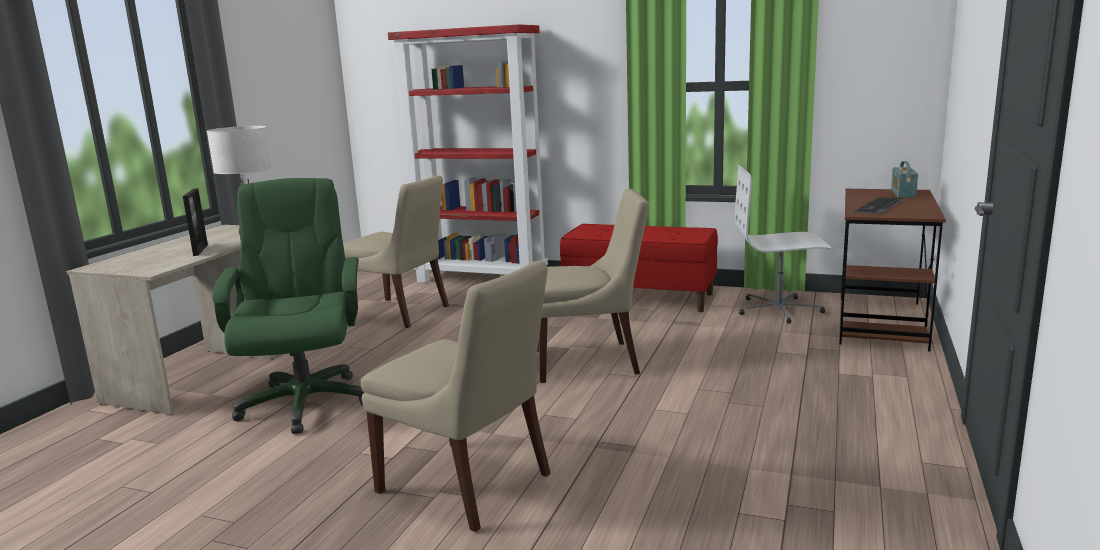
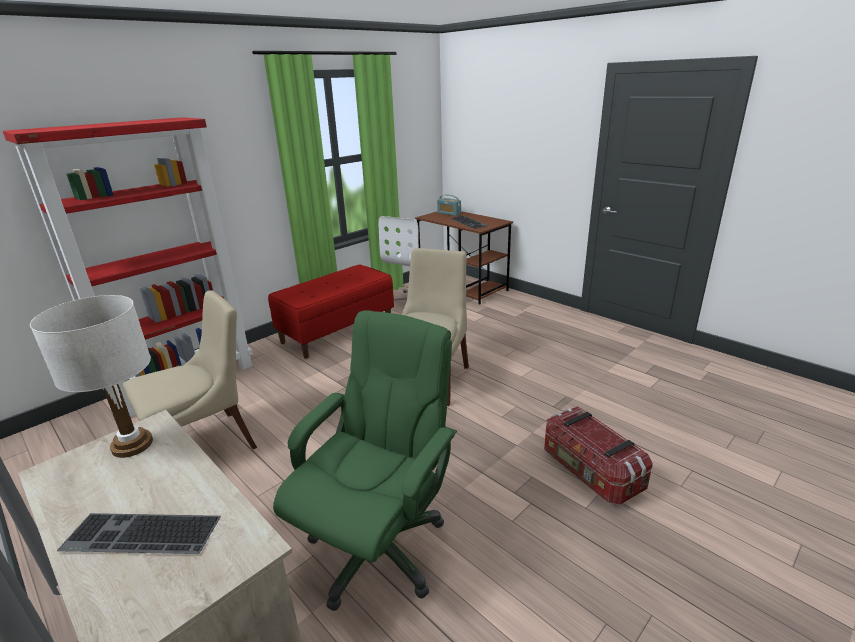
camera: 65 degrees left, 10 degrees up
picture frame [183,188,208,256] -> none
green office chair [212,178,365,434] -> green office chair turned 105 degrees clockwise [273,310,457,611]
beige chair [361,261,551,532] -> storage box [544,406,653,504]
none -> keyboard [57,513,221,554]

